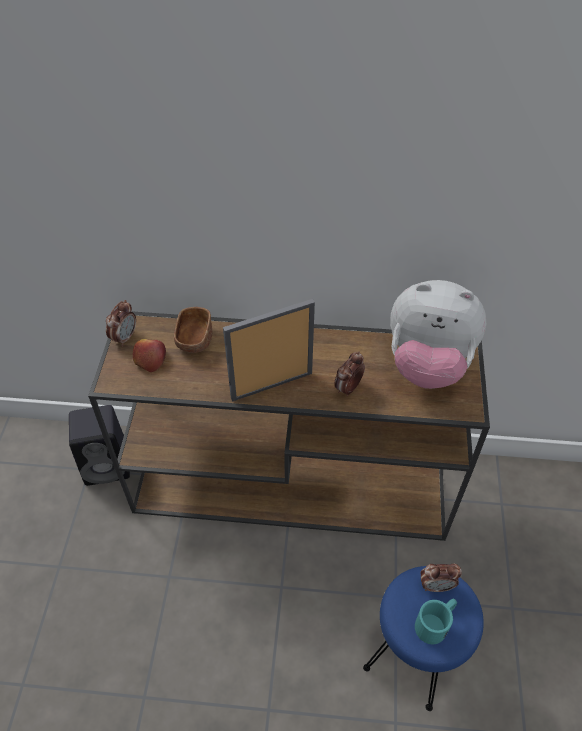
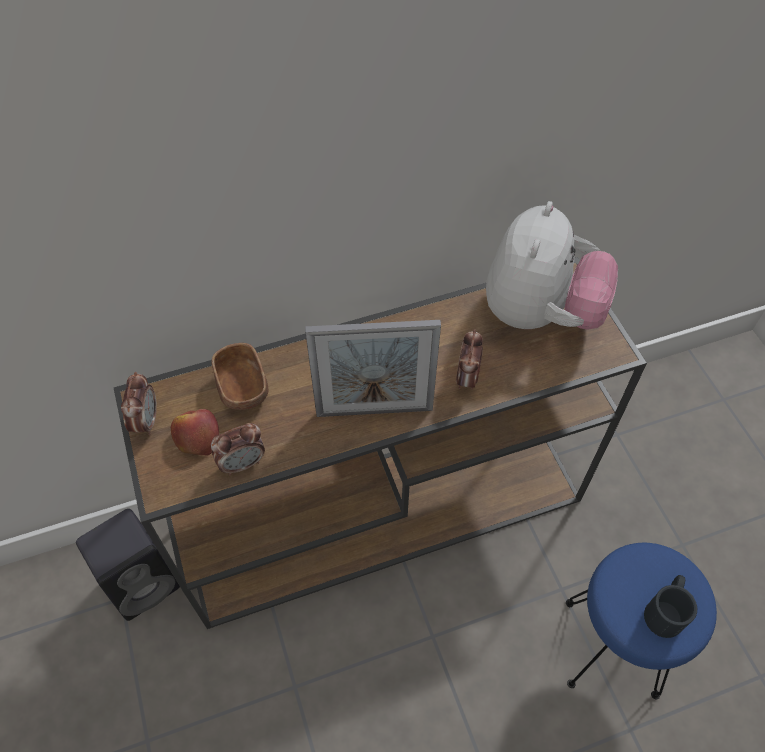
camera: 25 degrees left, 5 degrees up
picture frame [223,299,315,402] -> picture frame turned 135 degrees counterclockwise [305,320,441,417]
plush toy [390,280,486,389] -> plush toy turned 60 degrees counterclockwise [486,201,618,330]
turquoise mug [415,599,457,644] -> black mug [644,575,697,638]
alarm clock [421,563,462,592] -> alarm clock moved to [211,423,265,475]

